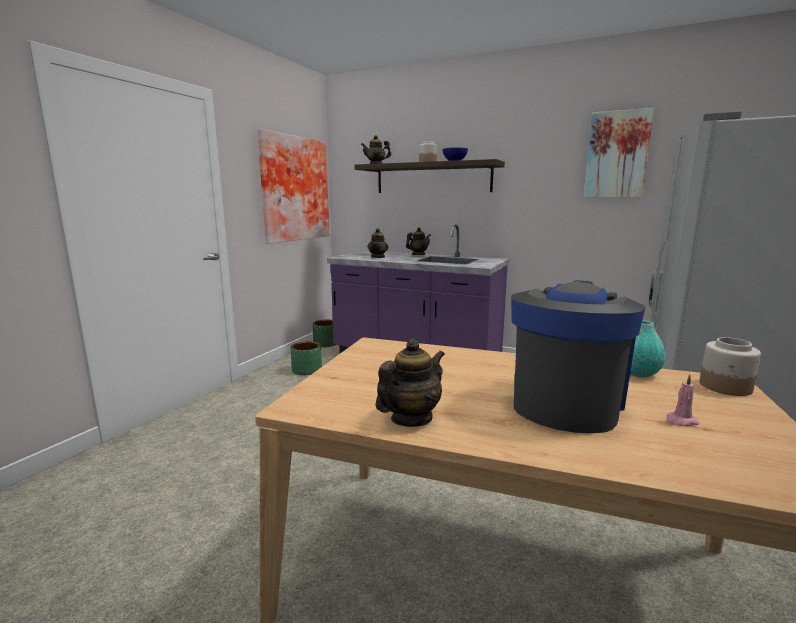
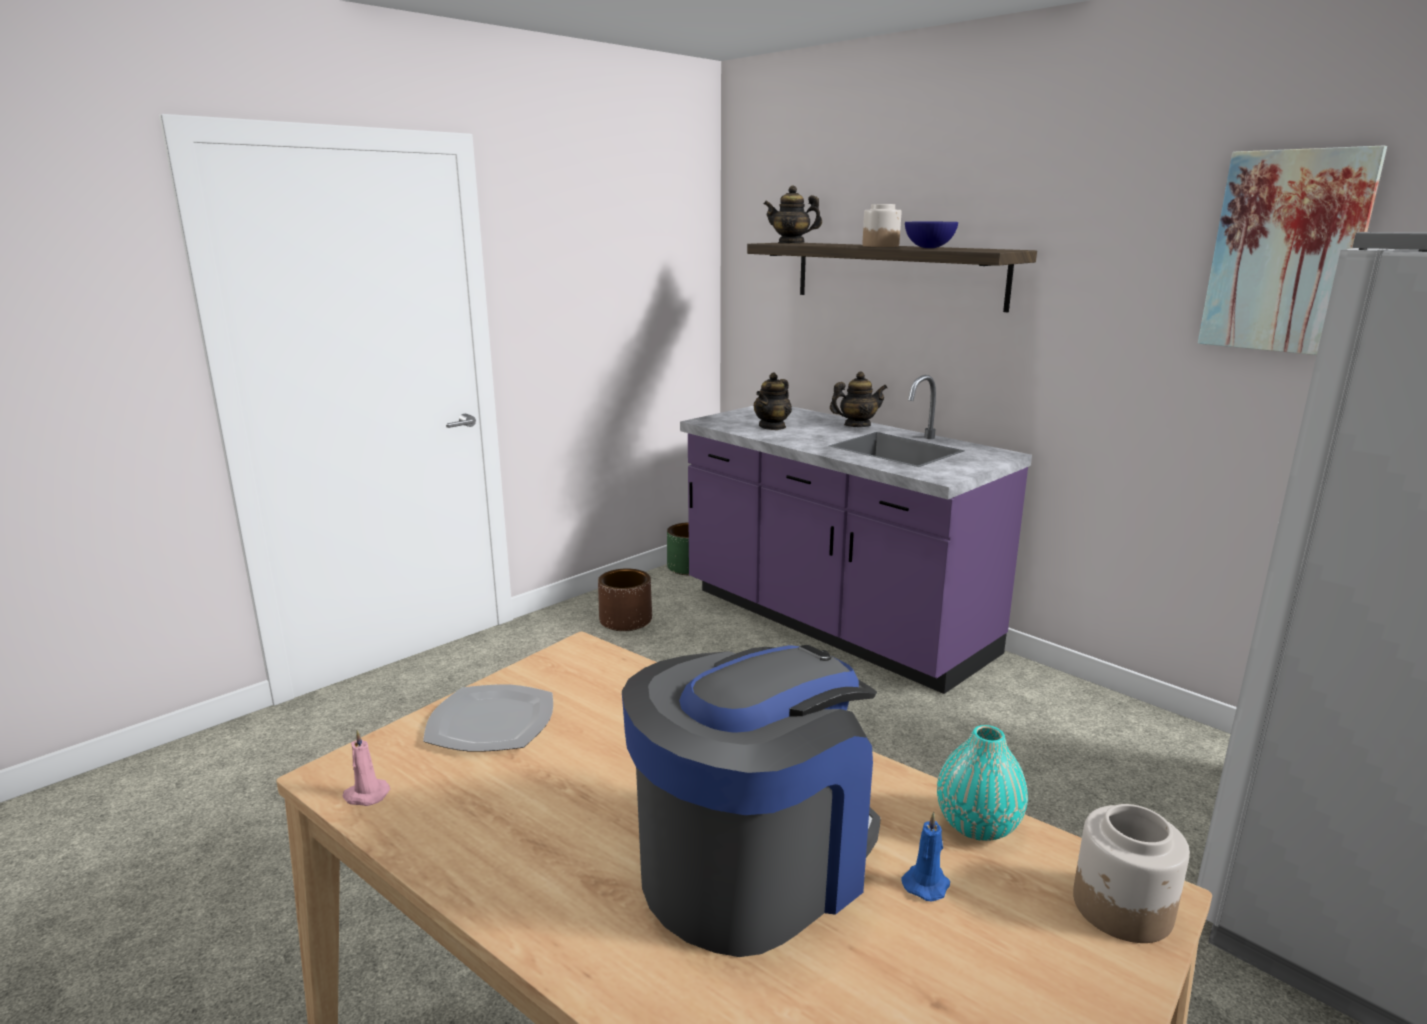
camera: 20 degrees right, 5 degrees up
picture [257,129,329,244] -> none
green planter [291,341,322,375] -> brown planter [598,568,652,631]
teapot [376,339,445,427] -> none
pink candle [666,374,699,426] -> pink candle moved to [342,730,390,806]
none -> plate [423,684,553,752]
none -> blue candle [902,812,950,902]

